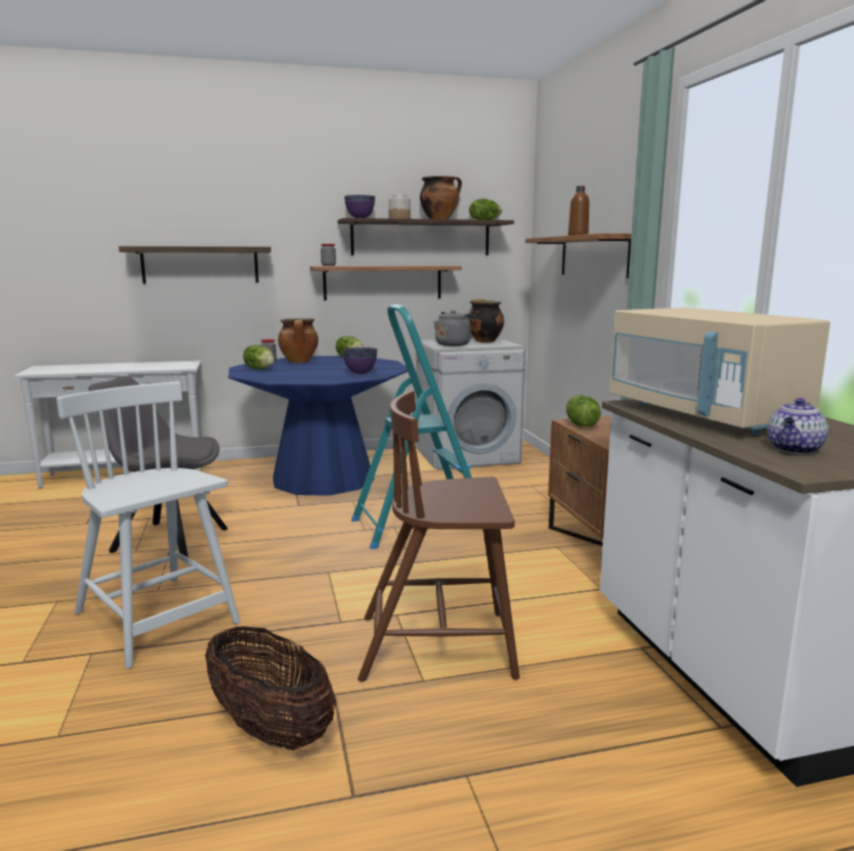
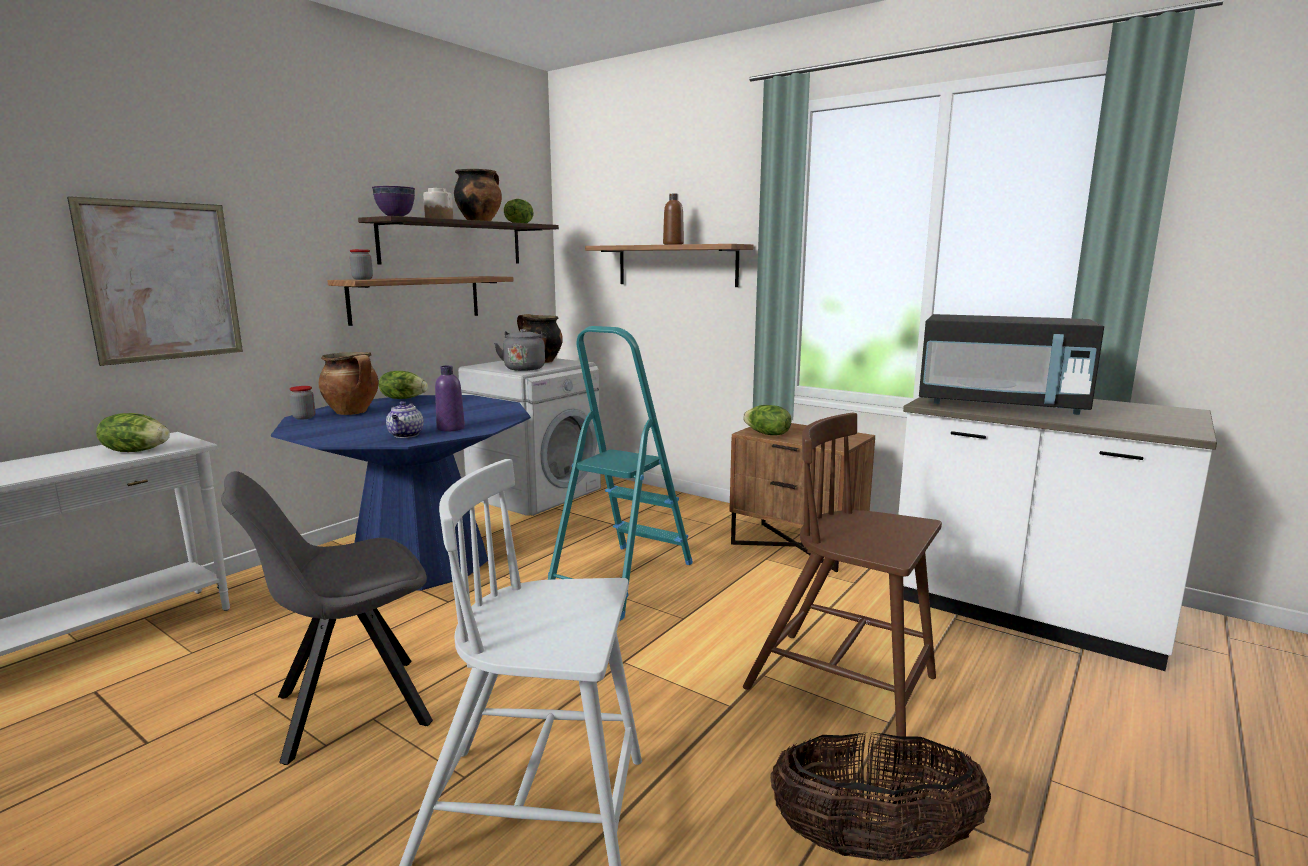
camera: 40 degrees left, 0 degrees up
shelf [119,246,271,283] -> picture [67,196,243,366]
lettuce [243,345,274,369] -> lettuce moved to [96,413,170,452]
purple bowl [343,347,378,374] -> none
brown chair [358,391,520,682] -> brown chair turned 75 degrees clockwise [743,413,942,746]
beige microwave [610,308,830,436] -> black microwave [919,314,1104,415]
teapot [767,398,829,454] -> teapot moved to [386,401,424,438]
none -> purple bottle [435,365,465,432]

